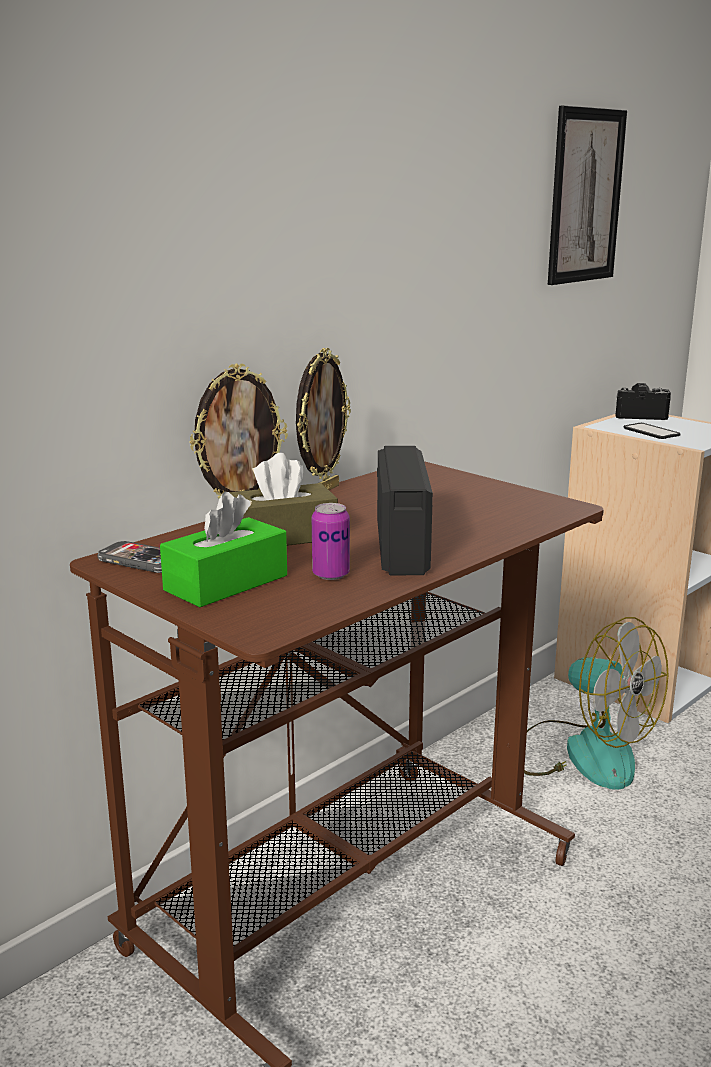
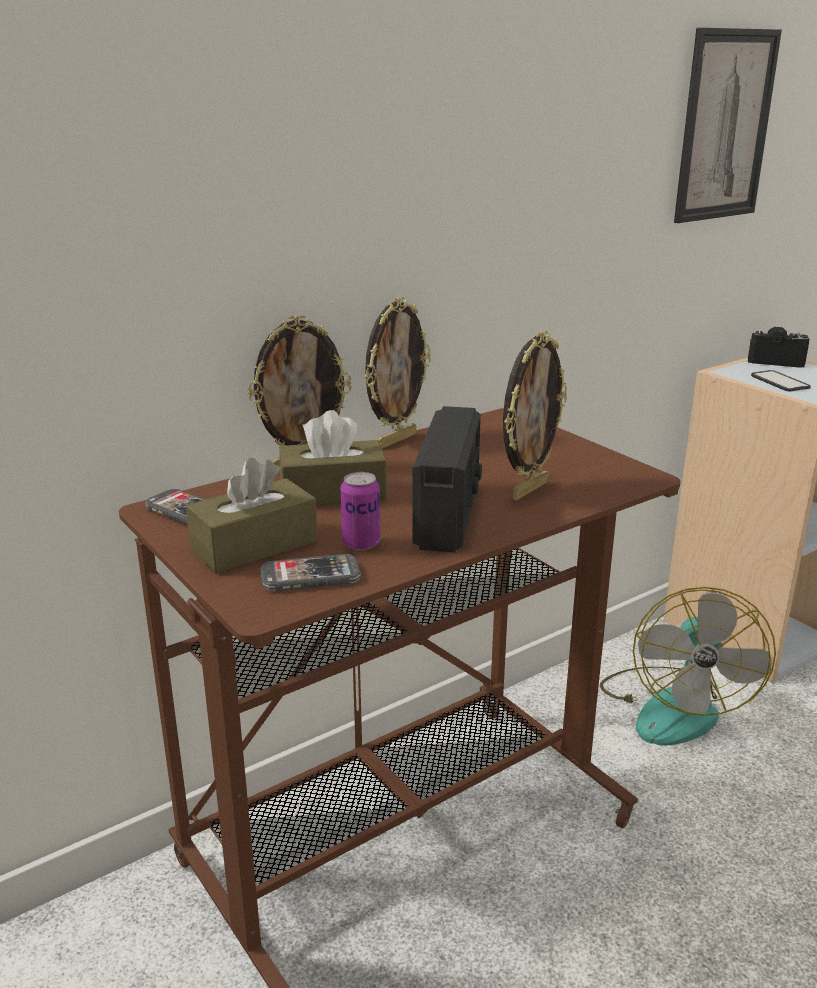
camera: 10 degrees right, 5 degrees up
green tissue box [160,492,287,607] -> brown tissue box [186,458,318,573]
fan [524,617,668,790] -> fan turned 45 degrees clockwise [600,587,776,746]
none -> phone [260,554,361,592]
none -> picture frame [503,331,567,501]

